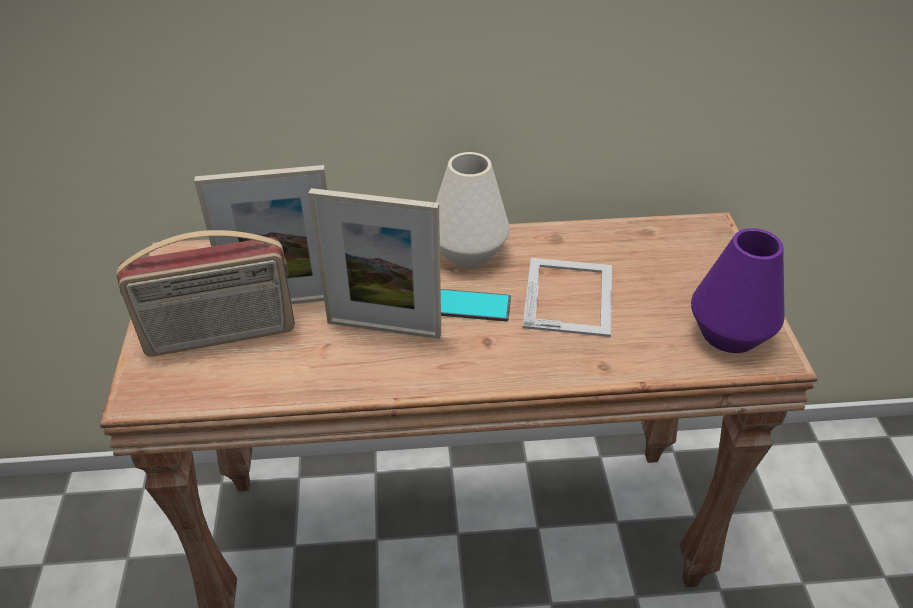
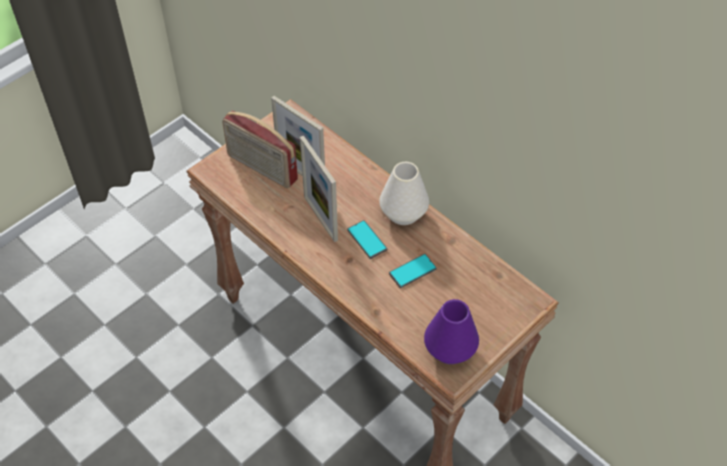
camera: 50 degrees right, 10 degrees up
picture frame [522,258,612,337] -> phone [389,254,437,288]

